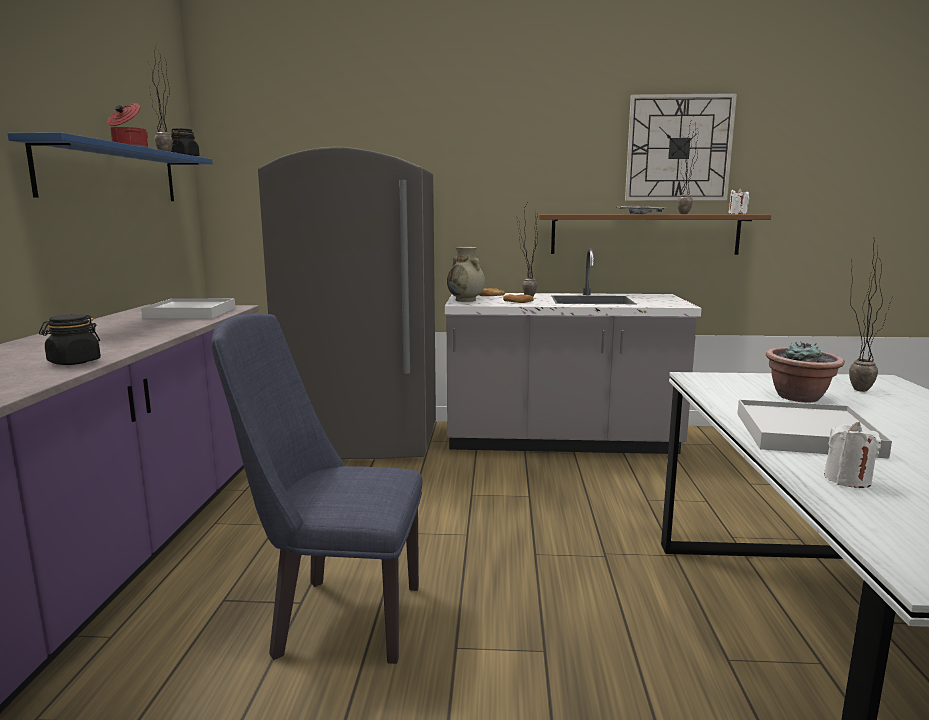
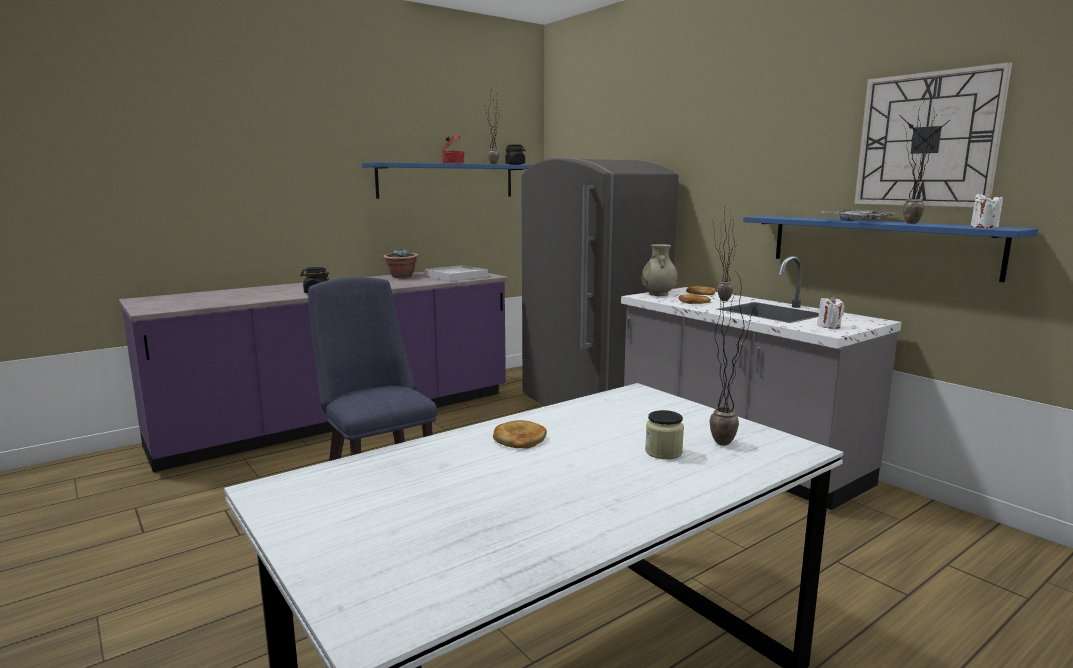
camera: 50 degrees right, 0 degrees up
brown shelf [537,214,771,255] -> blue shelf [743,216,1038,282]
white tray [737,399,892,459] -> bread [493,420,547,449]
potted plant [766,342,845,402] -> potted plant moved to [383,248,418,278]
white candle [824,422,881,488] -> white candle moved to [817,296,844,329]
none -> jar [645,410,684,459]

